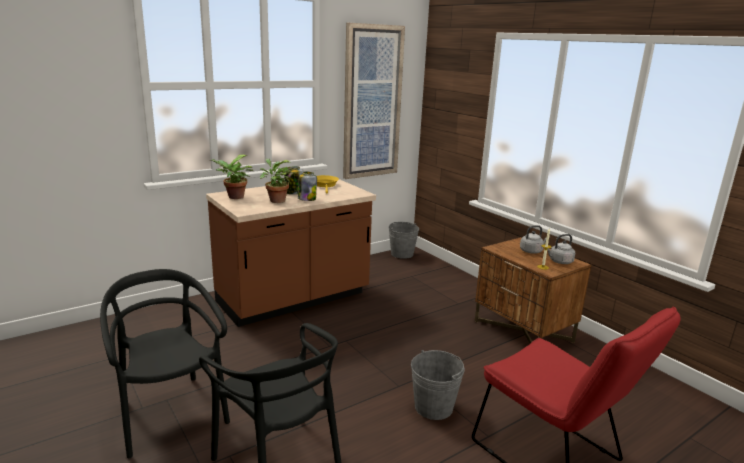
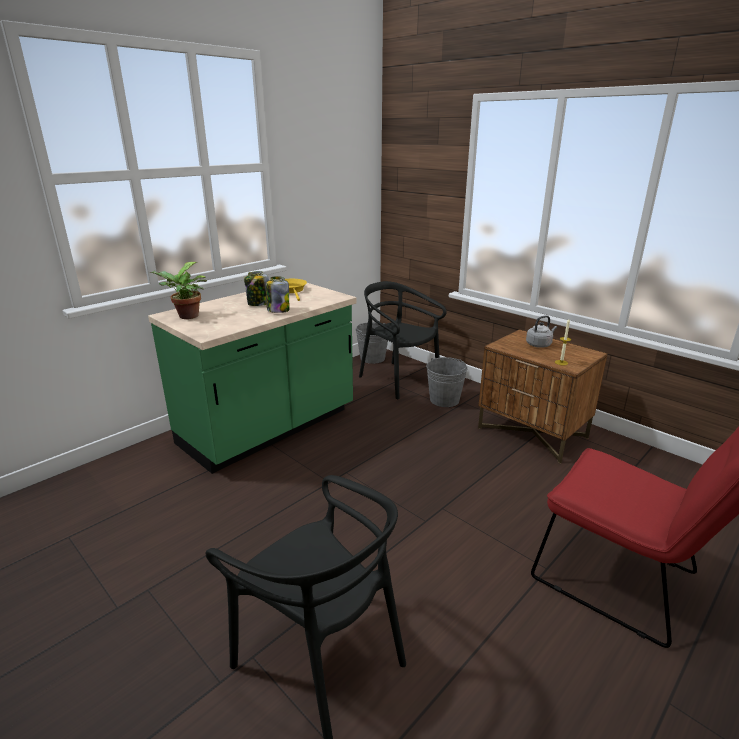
camera: 10 degrees left, 5 degrees up
black chair [100,269,230,458] -> black chair moved to [359,281,447,399]
brown counter [206,179,376,327] -> green counter [148,283,357,474]
potted plant [260,159,290,203] -> none
picture [343,23,405,179] -> none
grey bucket [411,350,465,420] -> grey bucket moved to [426,357,468,407]
grey kettle [547,234,575,264] -> none

